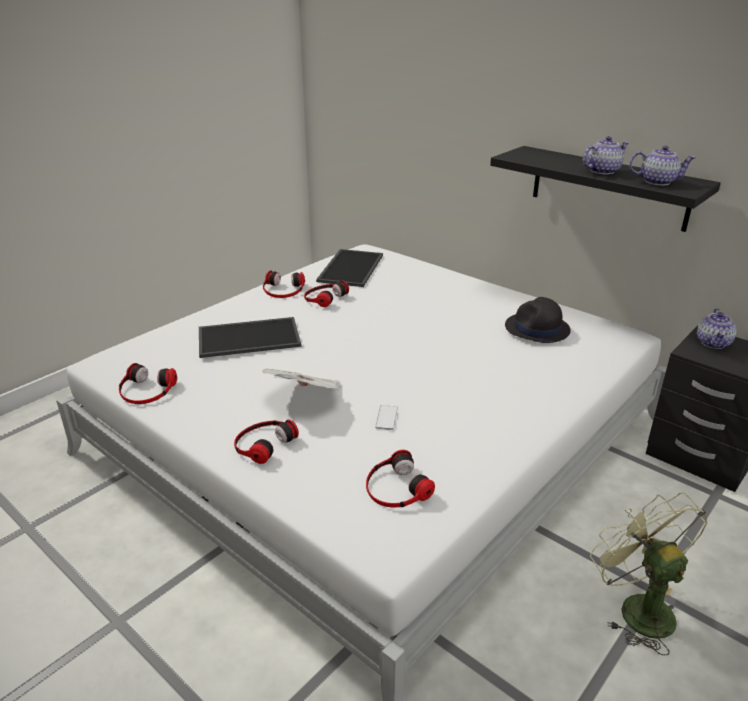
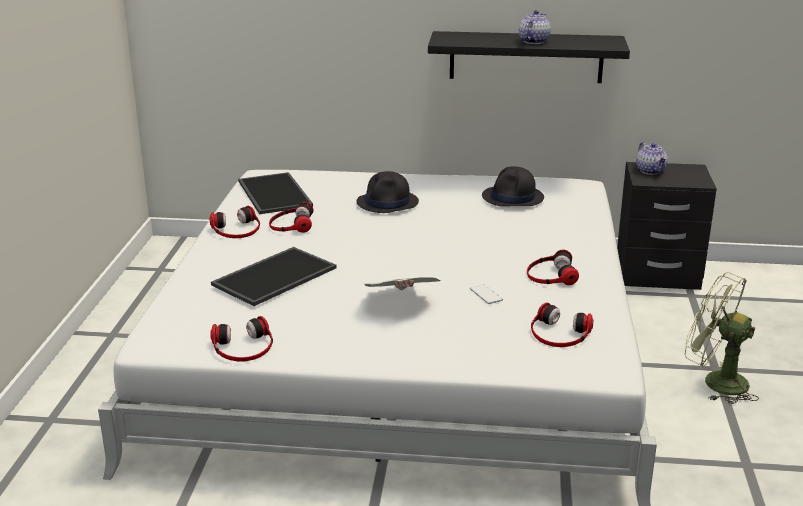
camera: 35 degrees left, 5 degrees down
headphones [234,419,299,464] -> headphones moved to [527,250,579,285]
teapot [629,146,696,186] -> none
none -> black hat [356,171,419,213]

